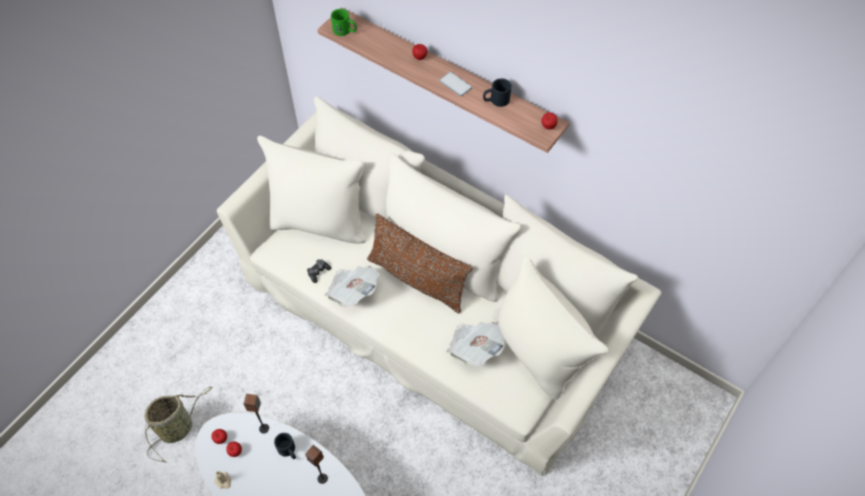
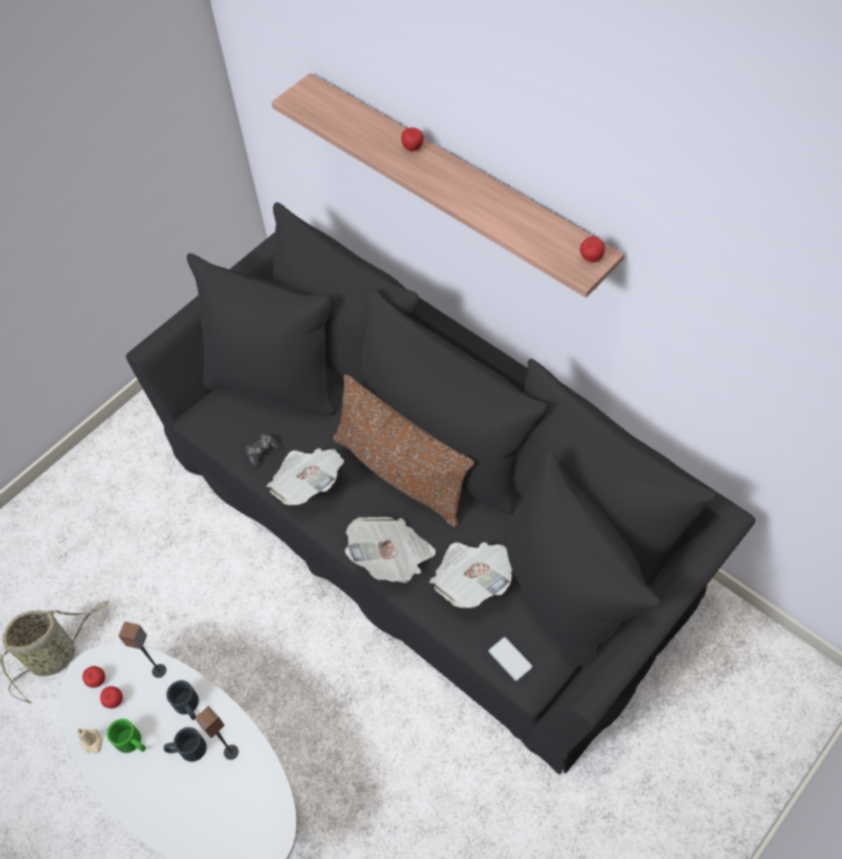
camera: 10 degrees right, 0 degrees up
beige sofa [217,96,662,476] -> black sofa [126,202,756,775]
green mug [331,9,357,36] -> green mug moved to [107,719,146,753]
phone [440,72,472,96] -> phone moved to [489,637,533,681]
black mug [483,78,511,107] -> black mug moved to [164,727,207,762]
none -> newspaper [345,517,436,583]

